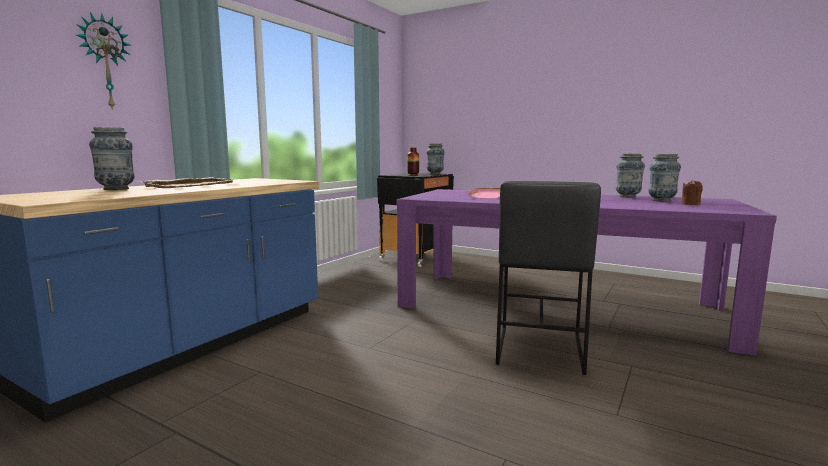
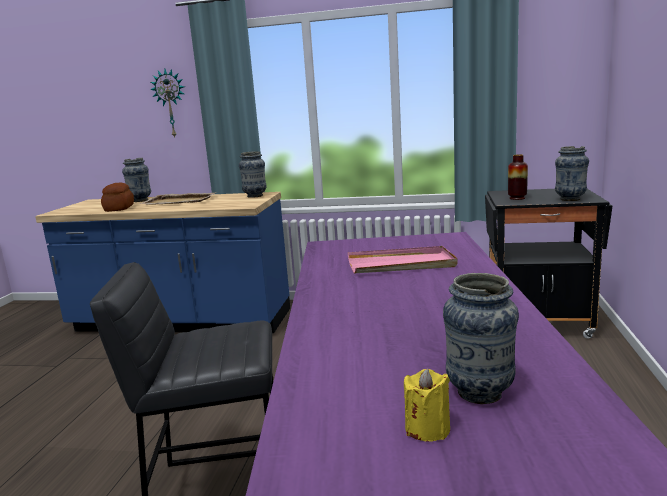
camera: 70 degrees right, 5 degrees up
vase [616,154,645,198] -> vase moved to [239,151,267,198]
brown candle [681,180,703,205] -> yellow candle [404,369,450,441]
none -> bread [101,183,134,212]

